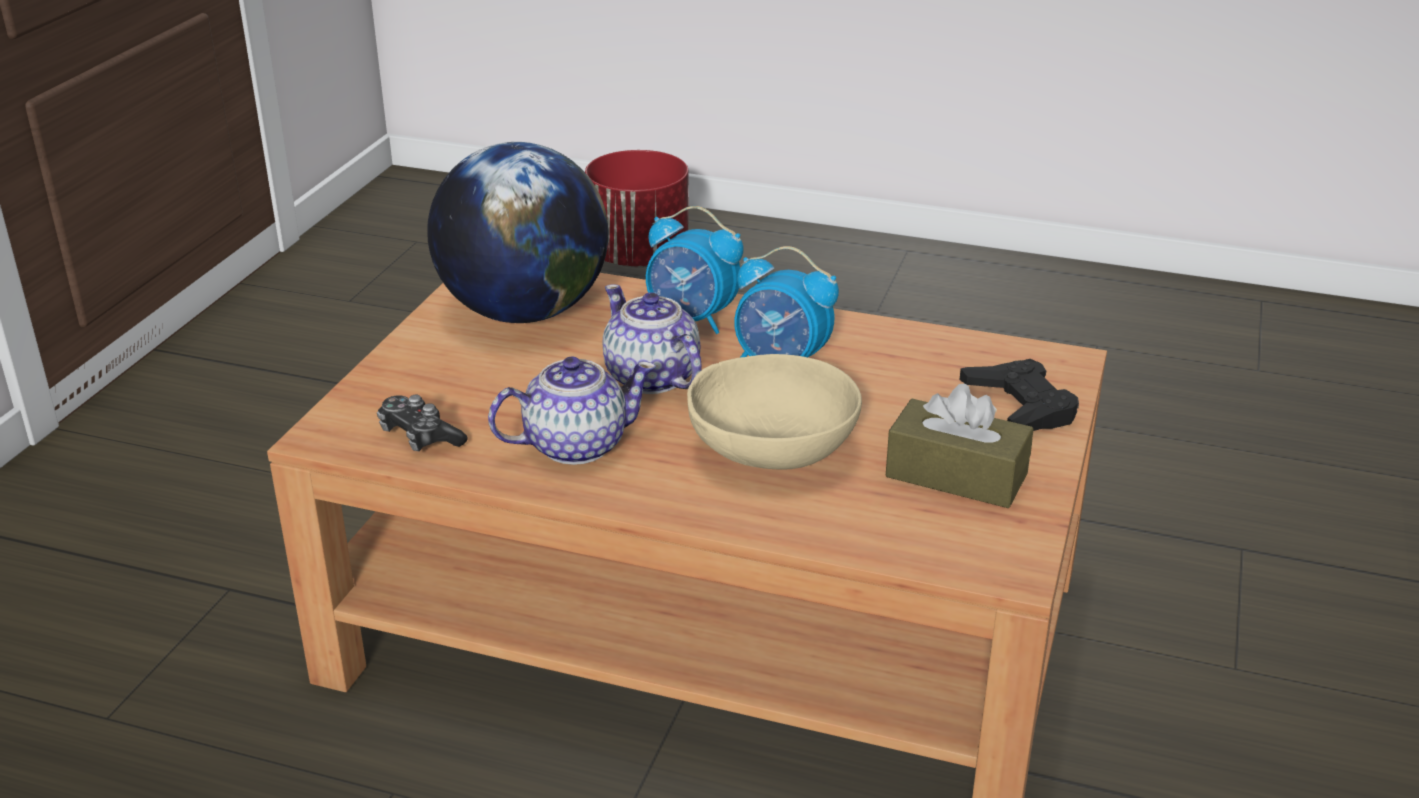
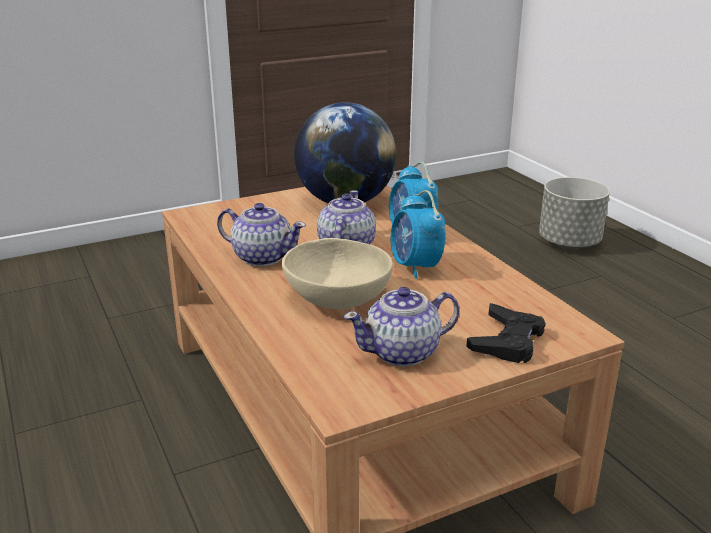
camera: 45 degrees right, 5 degrees down
game controller [377,395,468,451] -> none
red planter [585,150,689,268] -> grey planter [539,177,610,248]
brown tissue box [886,384,1034,508] -> teapot [344,287,459,367]

